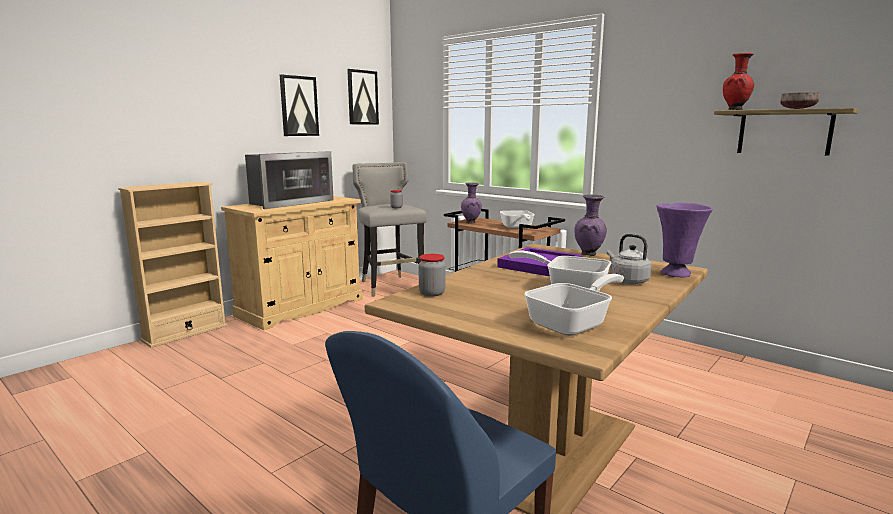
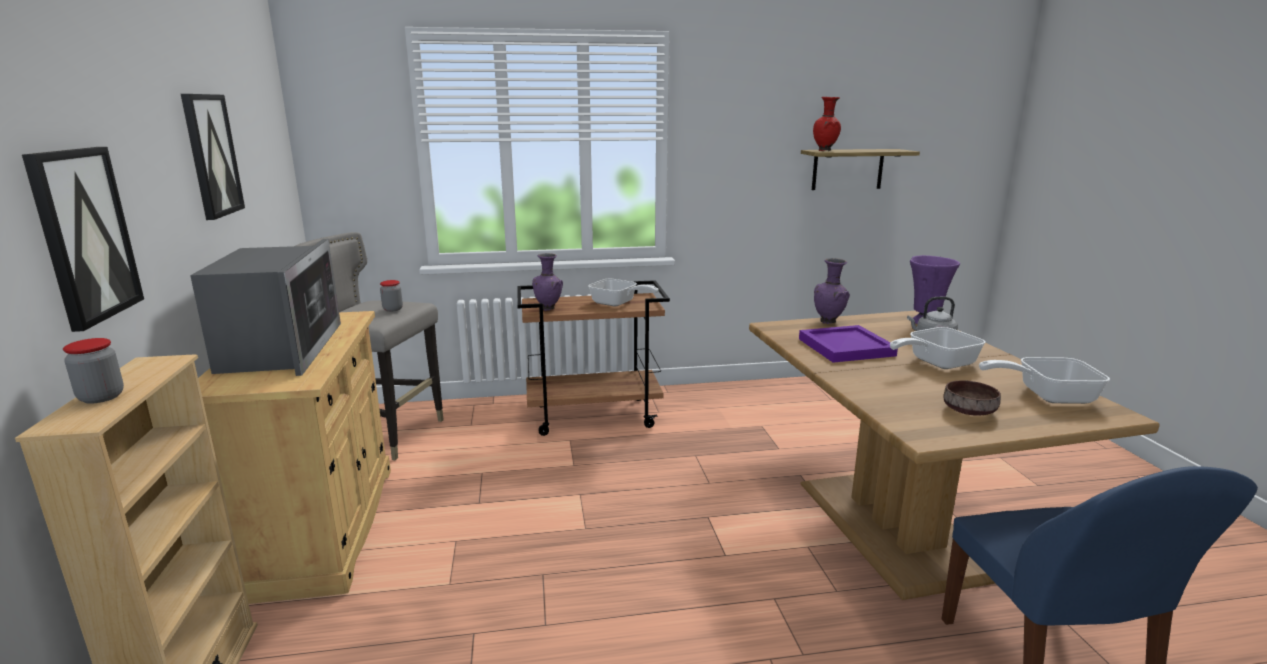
camera: 50 degrees left, 5 degrees up
picture [347,69,379,125] -> picture moved to [22,147,144,332]
jar [418,254,446,297] -> jar moved to [63,338,124,404]
frying pan [524,274,624,336] -> frying pan turned 90 degrees counterclockwise [979,357,1110,404]
brown bowl [780,92,820,109] -> brown bowl moved to [943,380,1001,416]

